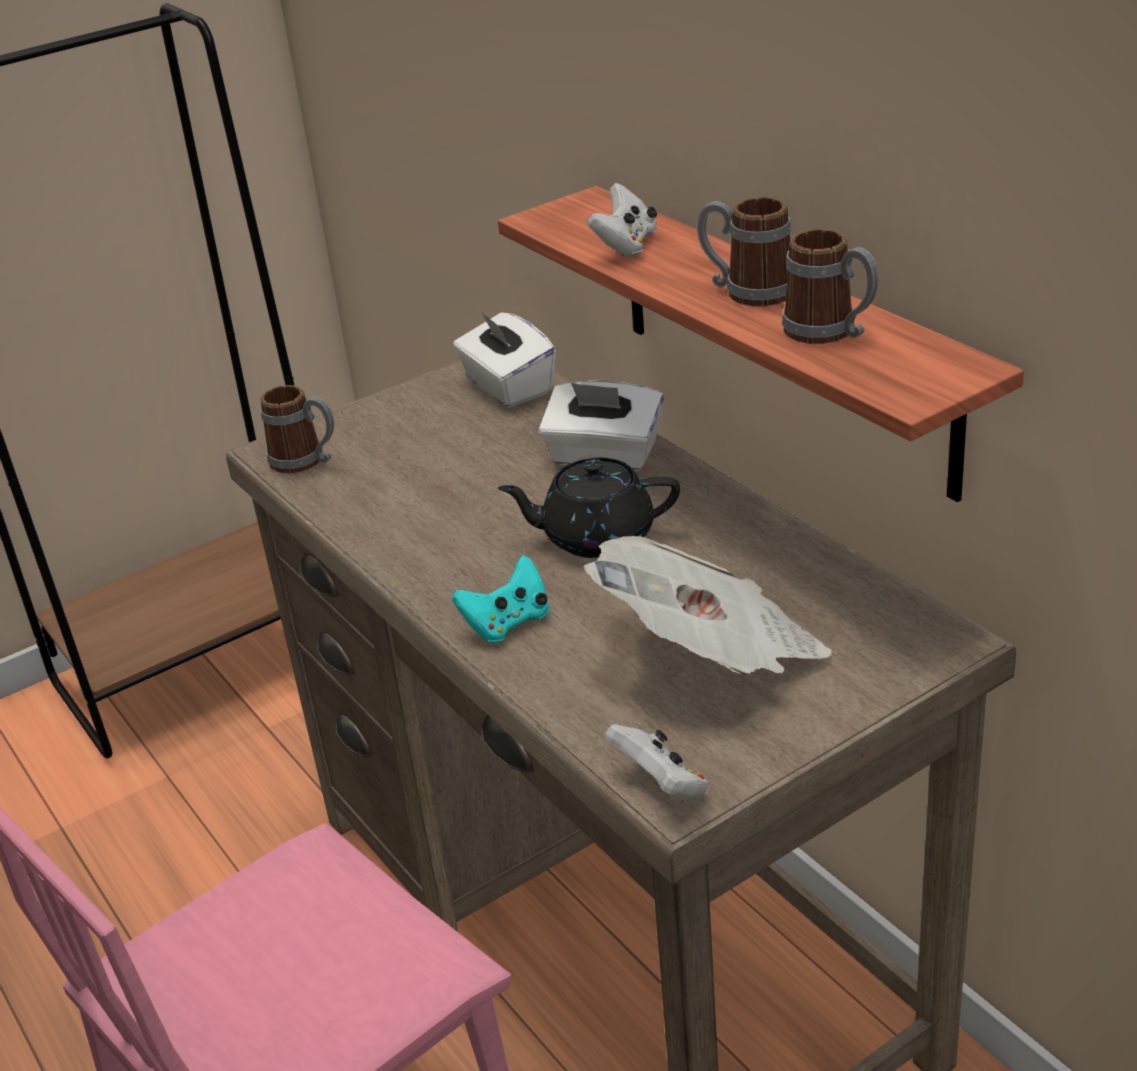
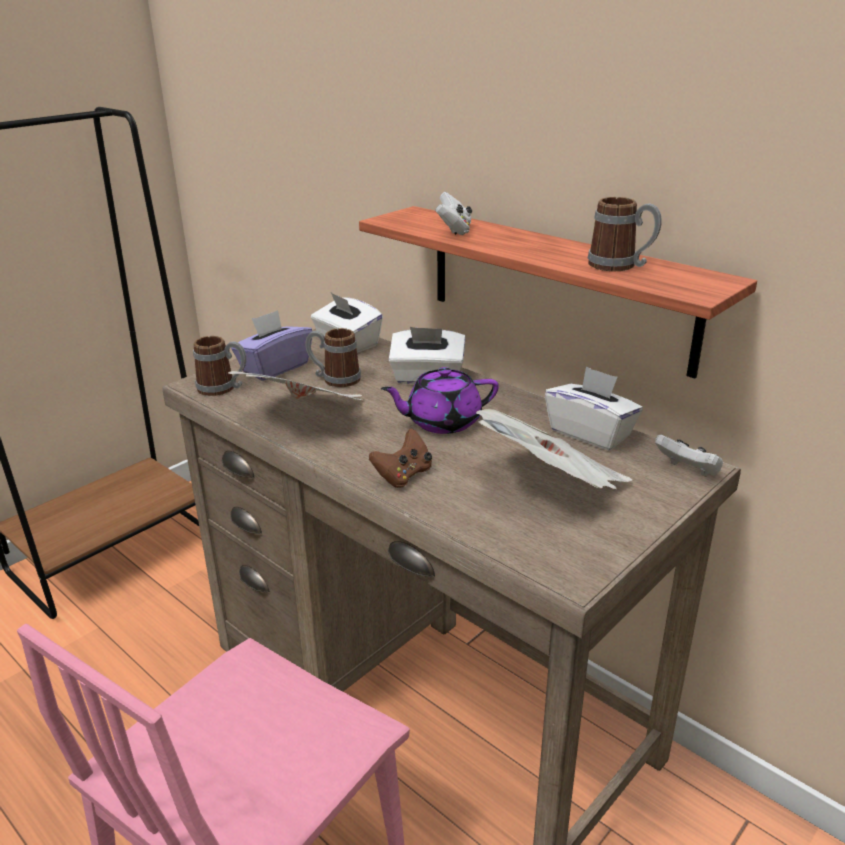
camera: 15 degrees left, 5 degrees down
turquoise game controller [452,555,549,643] -> brown game controller [369,428,432,488]
black teapot [498,458,680,558] -> purple teapot [381,367,499,434]
white game controller [605,724,708,802] -> white game controller moved to [655,434,723,477]
mug [697,197,791,306] -> mug moved to [305,328,361,387]
none -> newspaper [228,371,362,400]
none -> purple tissue box [231,310,312,381]
none -> white tissue box [545,366,643,451]

